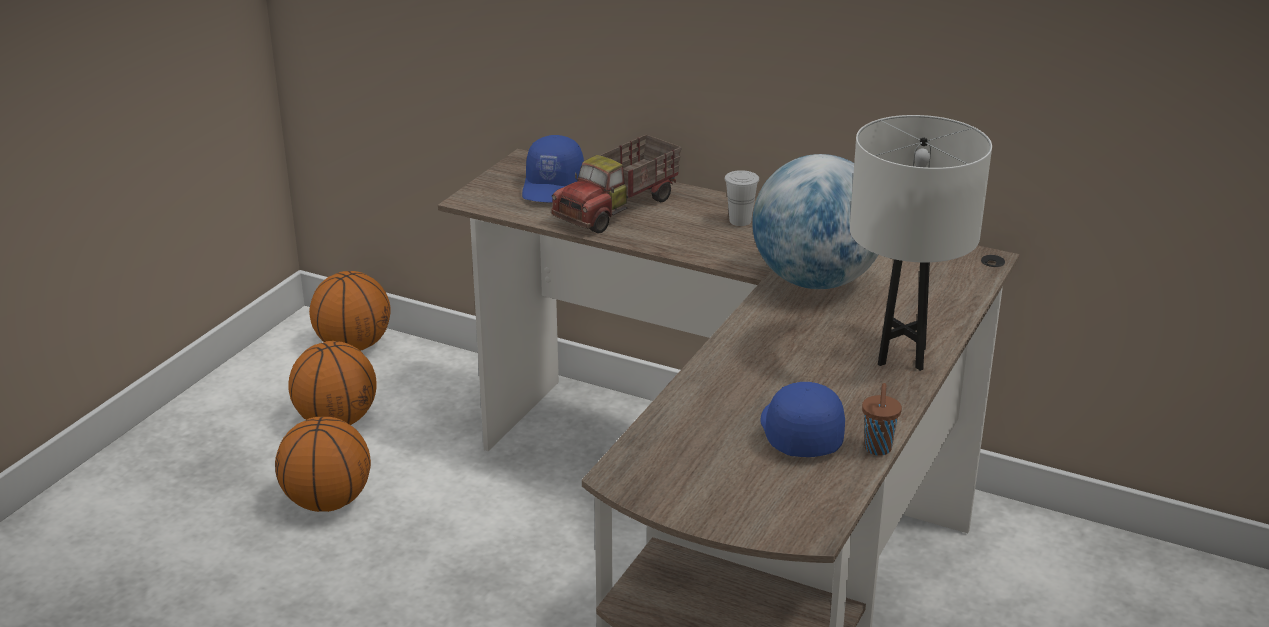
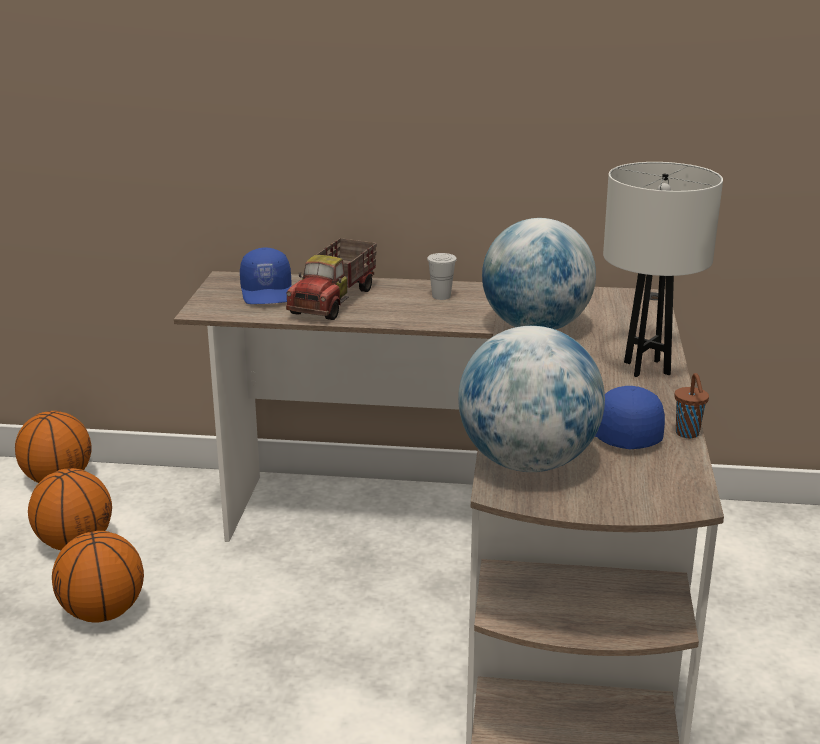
camera: 20 degrees left, 5 degrees down
none -> globe [458,326,605,472]

